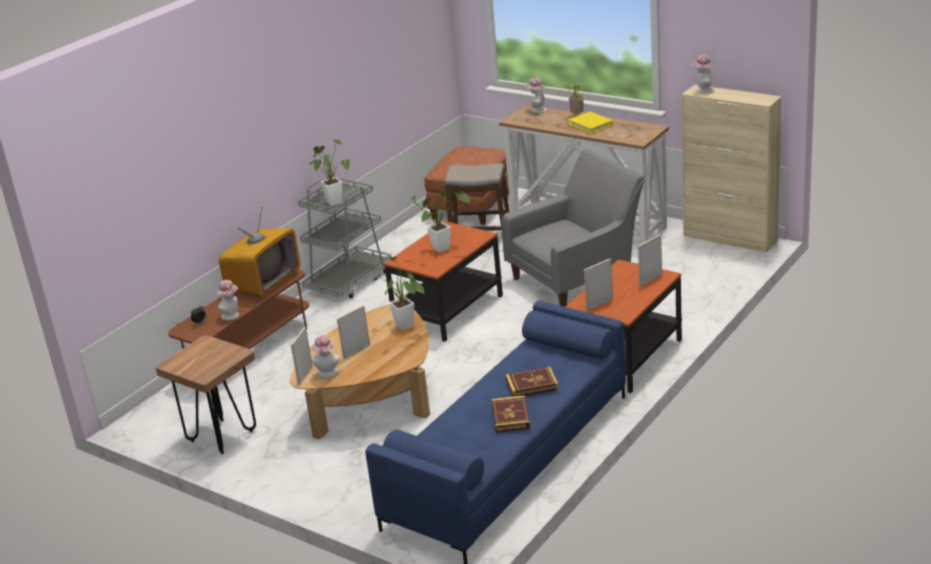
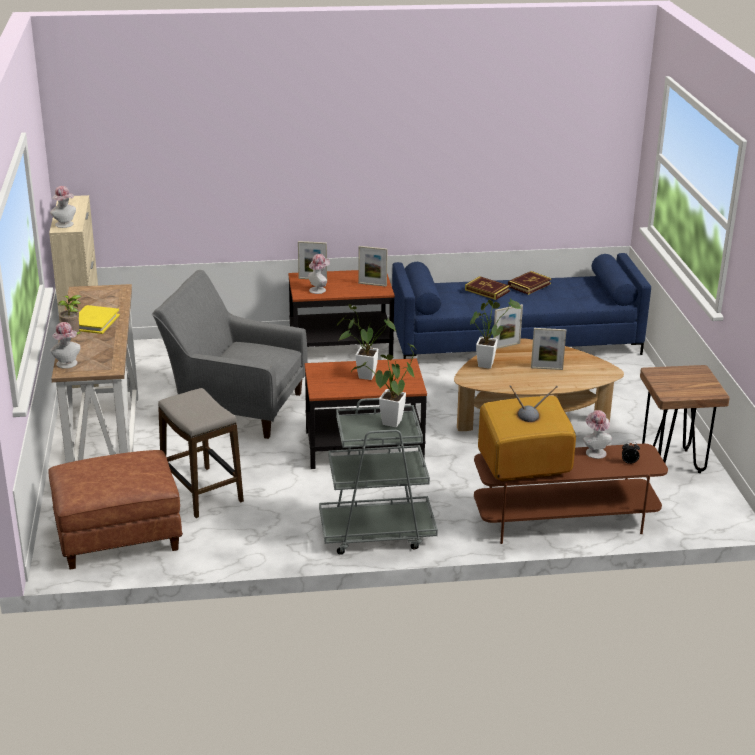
camera: 135 degrees left, 0 degrees up
picture frame [291,327,313,385] -> picture frame moved to [493,304,523,349]
hat [312,335,339,378] -> hat moved to [308,254,330,294]

